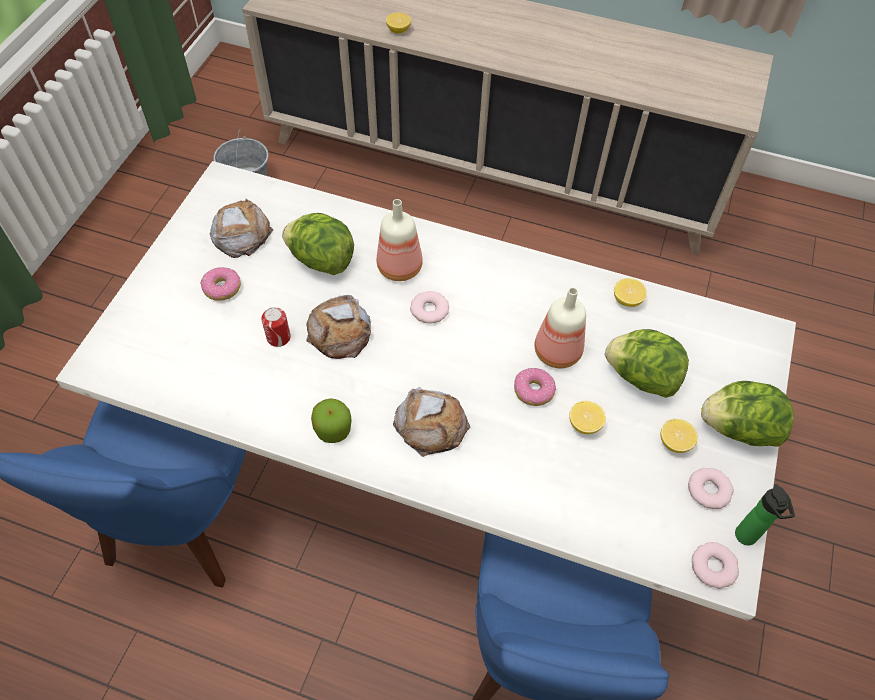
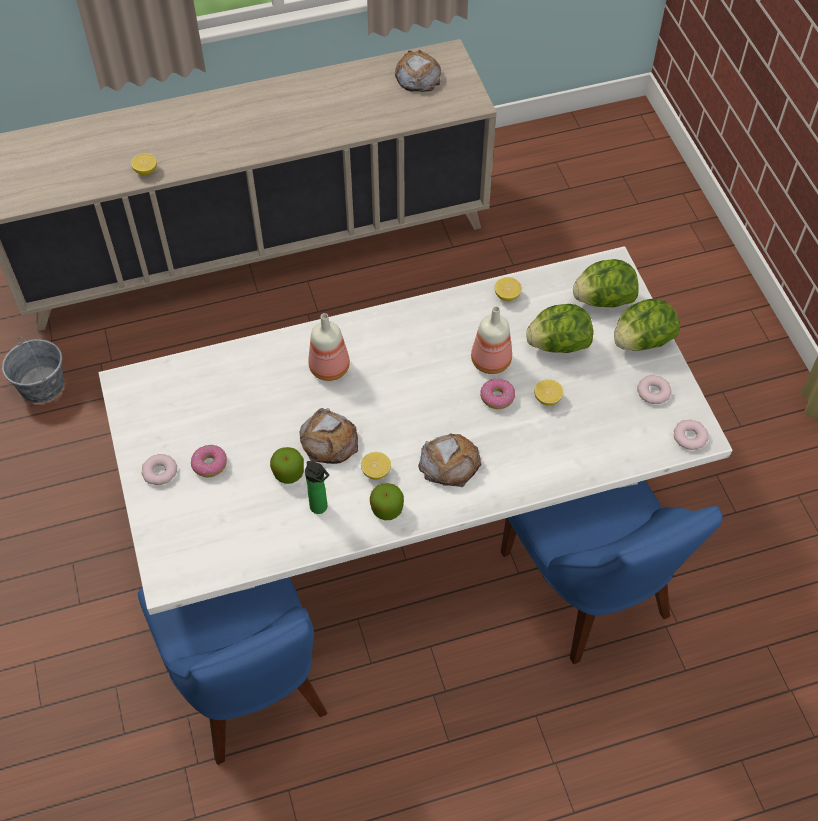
camera: 35 degrees left, 0 degrees up
bread [209,198,273,258] -> bread moved to [395,50,441,92]
can [261,307,291,347] -> apple [270,447,304,484]
lettuce [282,213,354,275] -> lettuce moved to [573,259,639,308]
donut [410,291,449,324] -> donut moved to [141,454,177,485]
lemon [660,419,698,453] -> lemon moved to [361,452,391,480]
bottle [735,484,795,545] -> bottle moved to [305,461,329,514]

